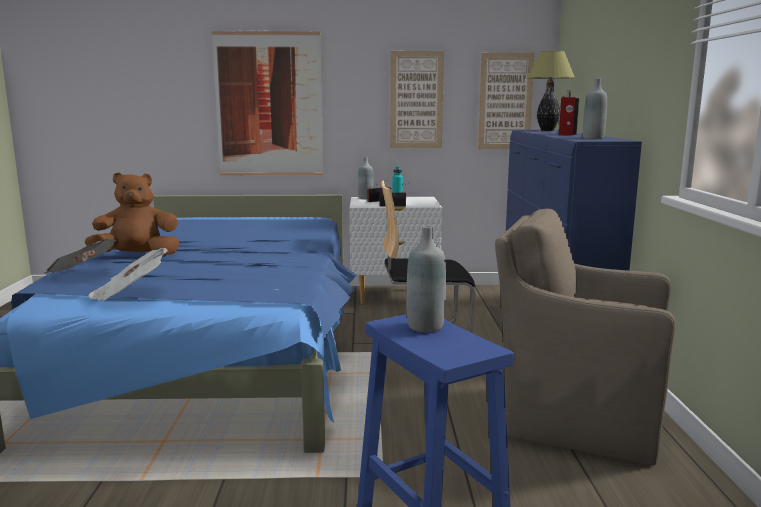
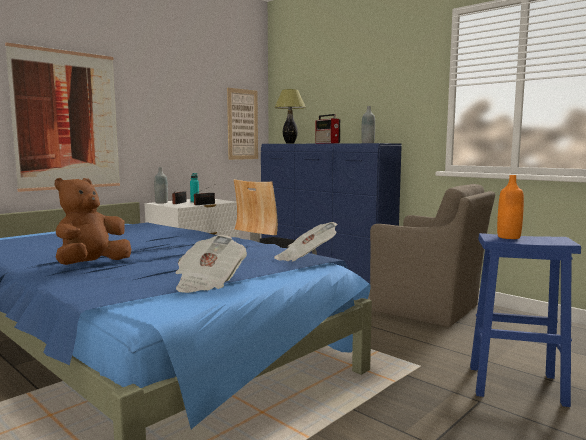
camera: 45 degrees left, 5 degrees down
newspaper [45,239,116,274] -> newspaper moved to [274,222,338,261]
picture [390,51,444,148] -> none
grey bottle [407,226,446,332] -> orange bottle [497,175,524,239]
brown armchair [495,208,676,465] -> brown armchair turned 120 degrees counterclockwise [370,184,495,327]

